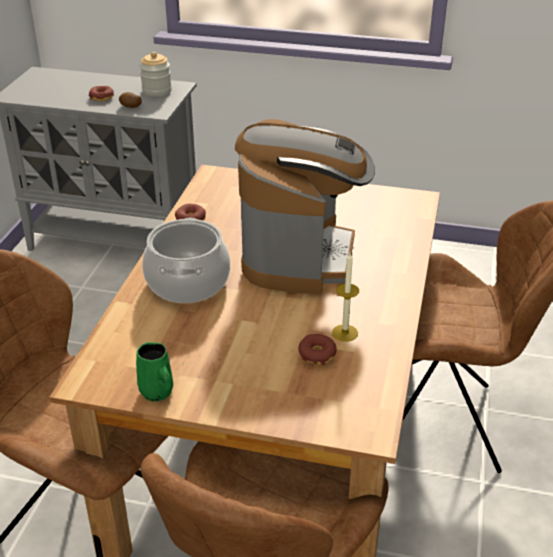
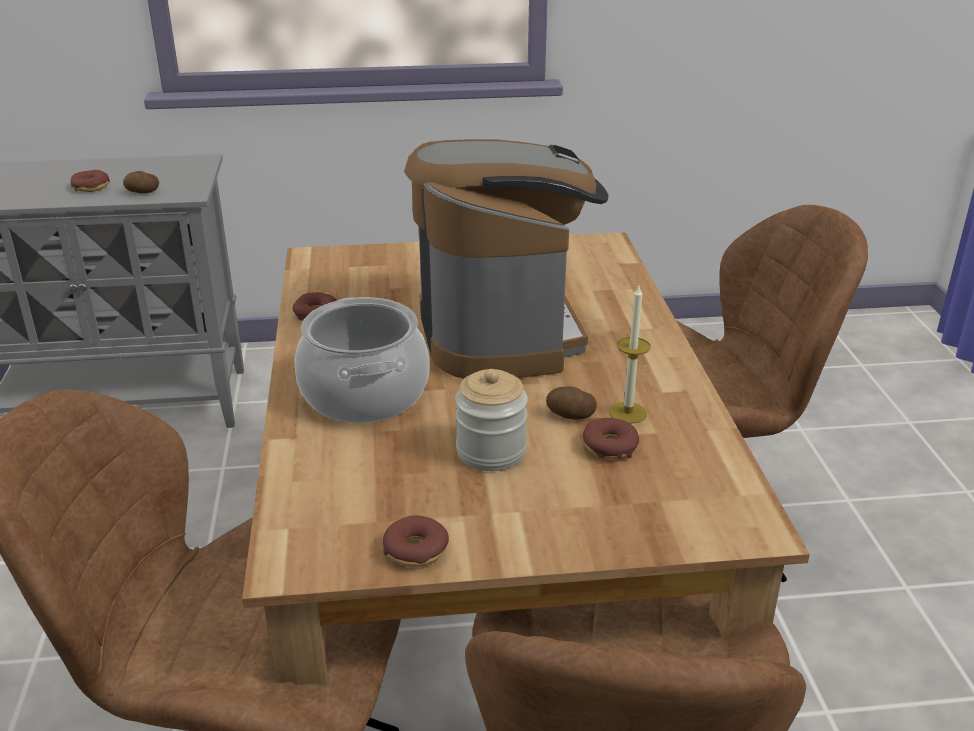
camera: 20 degrees left, 5 degrees down
green mug [136,342,173,402] -> donut [383,515,449,567]
jar [140,52,172,97] -> jar moved to [455,369,528,471]
none -> potato [546,386,597,420]

